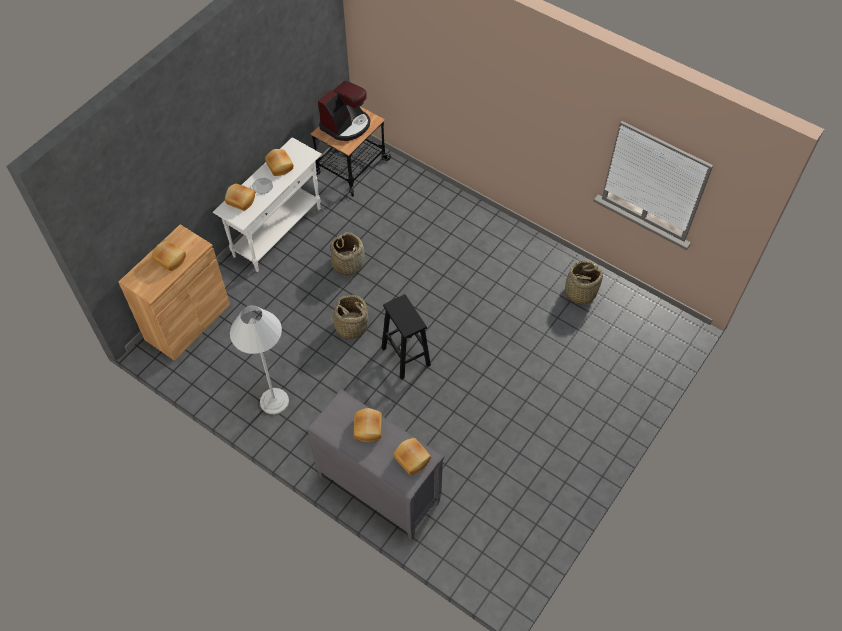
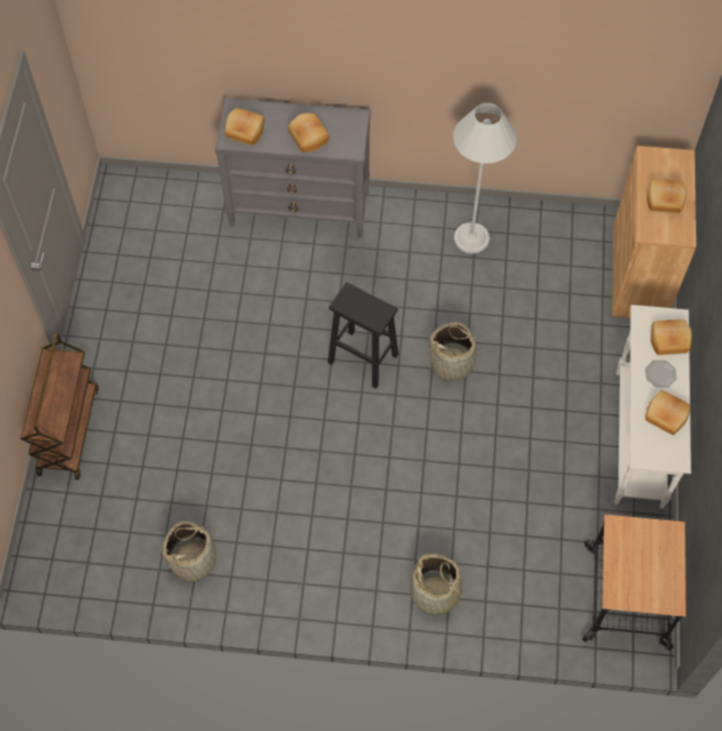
camera: 150 degrees right, 5 degrees up
coffee machine [318,81,370,141] -> none
basket [331,232,365,275] -> basket moved to [408,554,467,615]
none -> brown cart [21,334,99,480]

